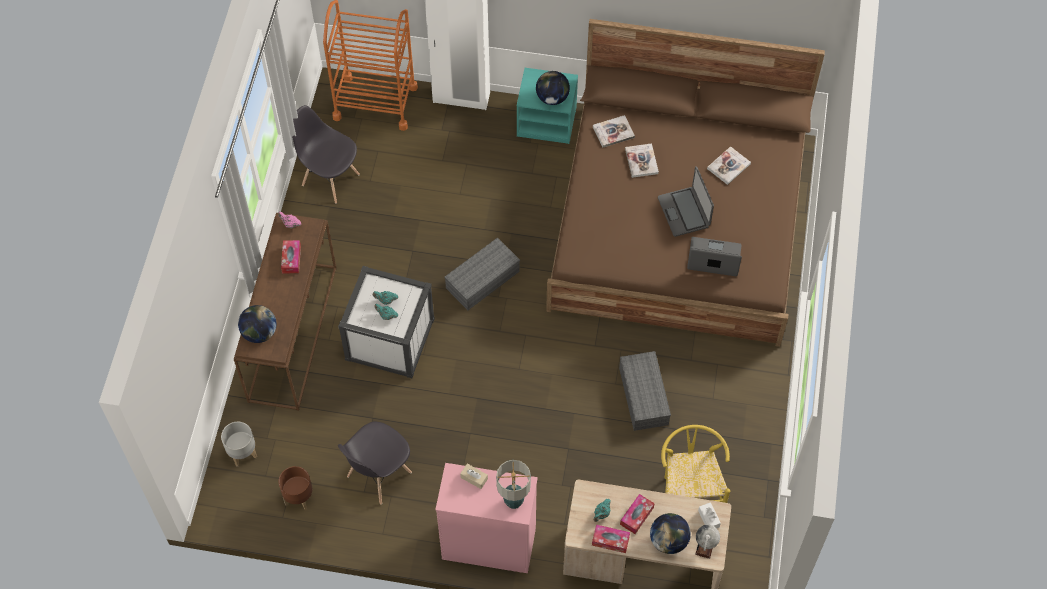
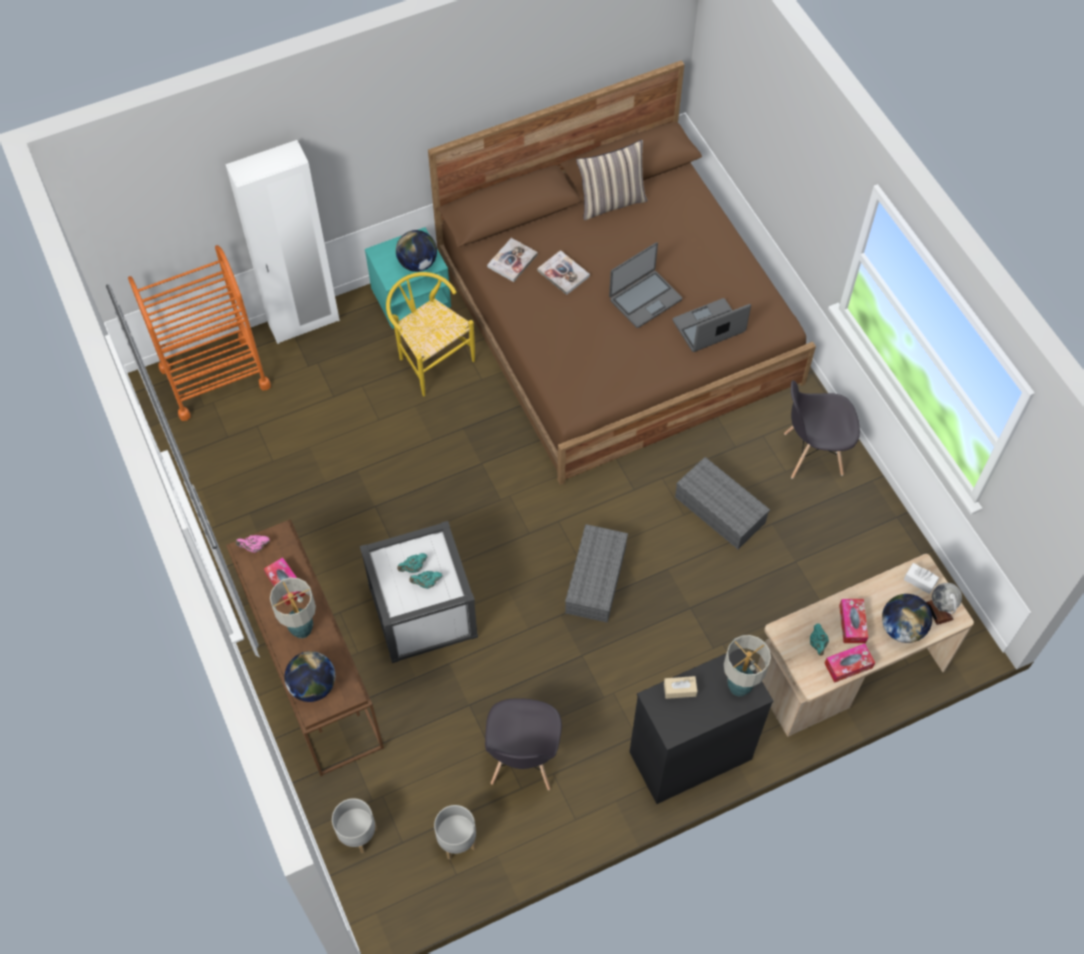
camera: 35 degrees left, 0 degrees up
brown planter [278,466,313,510] -> grey planter [434,805,476,859]
grey chair [292,105,360,204] -> grey chair moved to [784,380,860,479]
pink dresser [435,463,538,573] -> black dresser [629,649,774,804]
grey storage box [444,237,520,310] -> grey storage box moved to [565,524,628,623]
laptop [658,166,714,237] -> laptop turned 75 degrees counterclockwise [609,242,682,328]
yellow chair [661,425,730,503] -> yellow chair moved to [386,272,475,396]
book [707,146,751,185] -> none
none -> table lamp [270,577,316,638]
none -> pillow [576,140,648,220]

